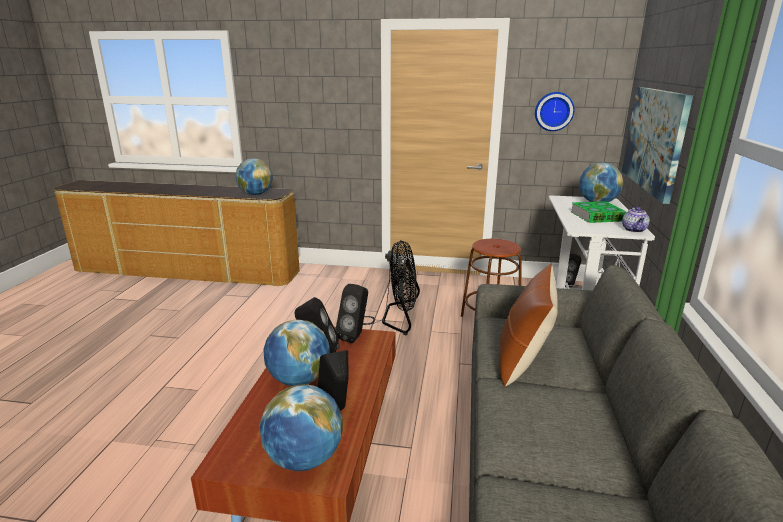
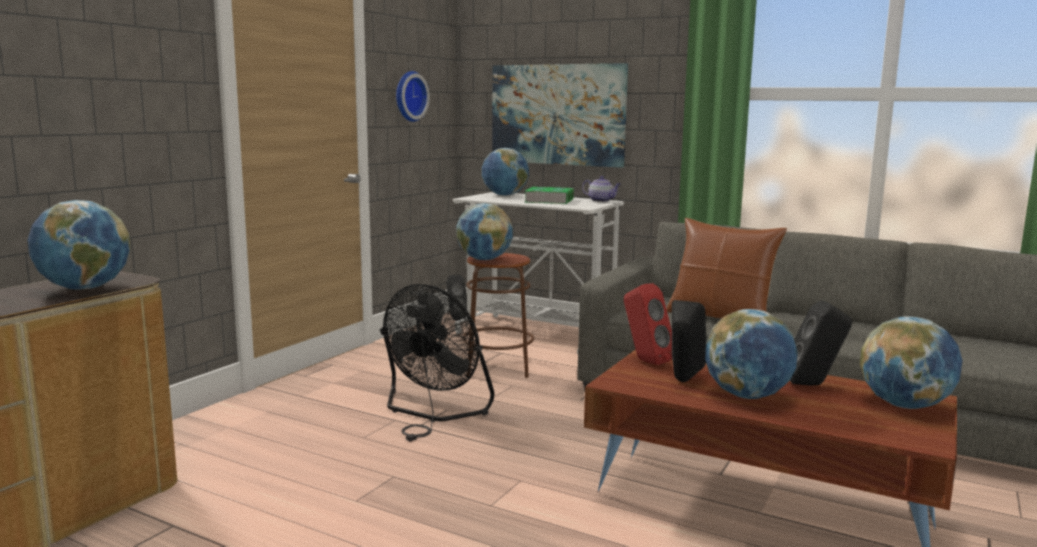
camera: 70 degrees left, 10 degrees down
black speaker [335,284,368,343] -> red speaker [624,283,672,365]
none -> globe [456,203,513,260]

